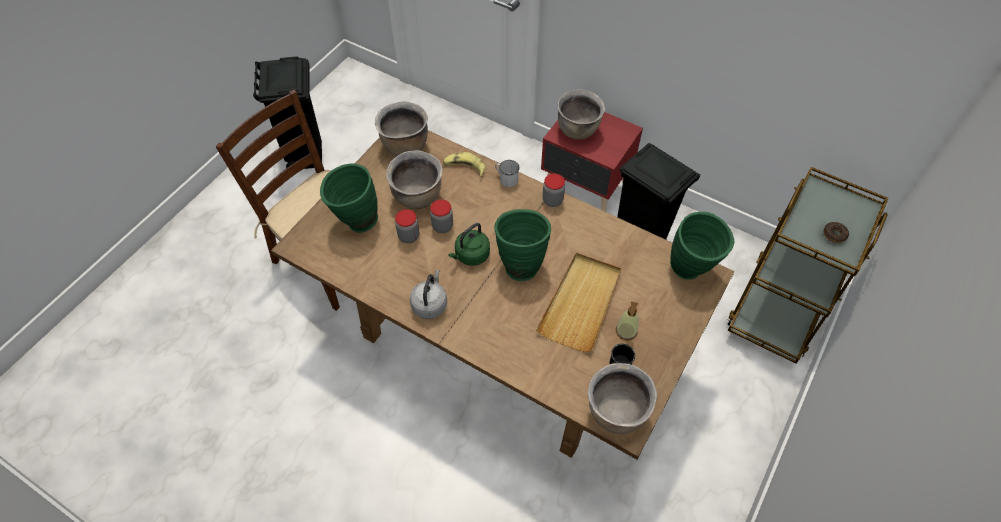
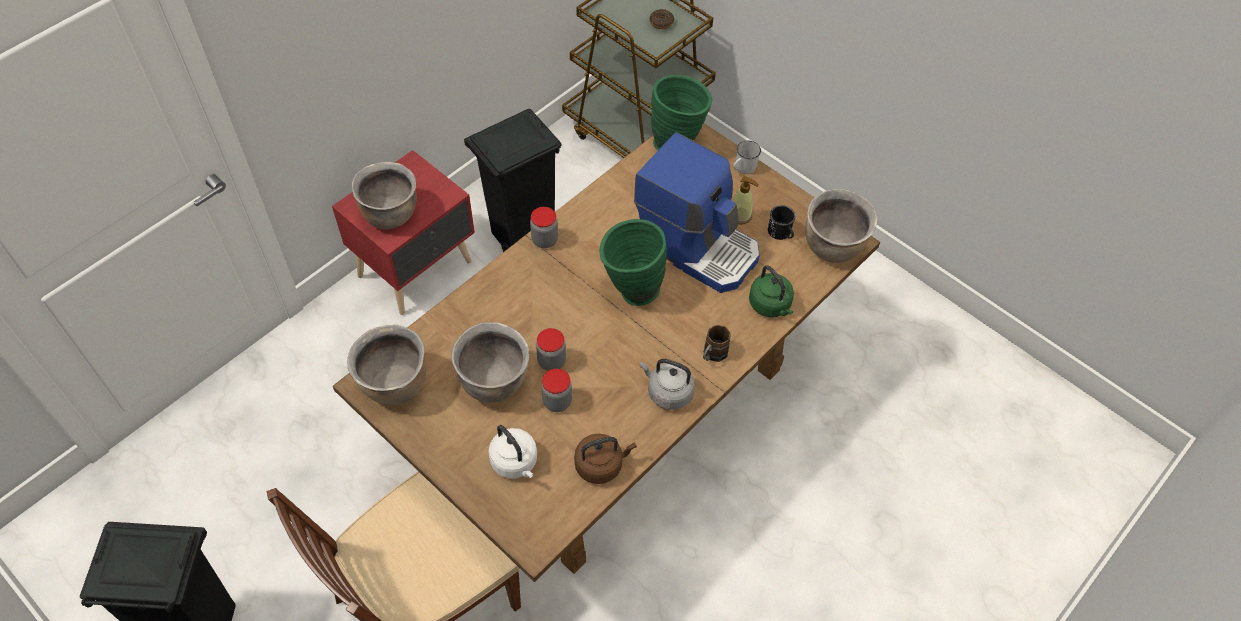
camera: 80 degrees left, 0 degrees up
green vase [320,163,378,233] -> white kettle [488,425,537,478]
banana [443,152,485,177] -> none
green kettle [448,223,490,266] -> green kettle moved to [749,265,794,317]
white mug [495,160,519,187] -> white mug moved to [733,141,761,174]
beige tray [536,253,621,352] -> coffee machine [634,132,760,293]
none -> brown kettle [574,433,637,484]
none -> brown mug [703,325,731,362]

